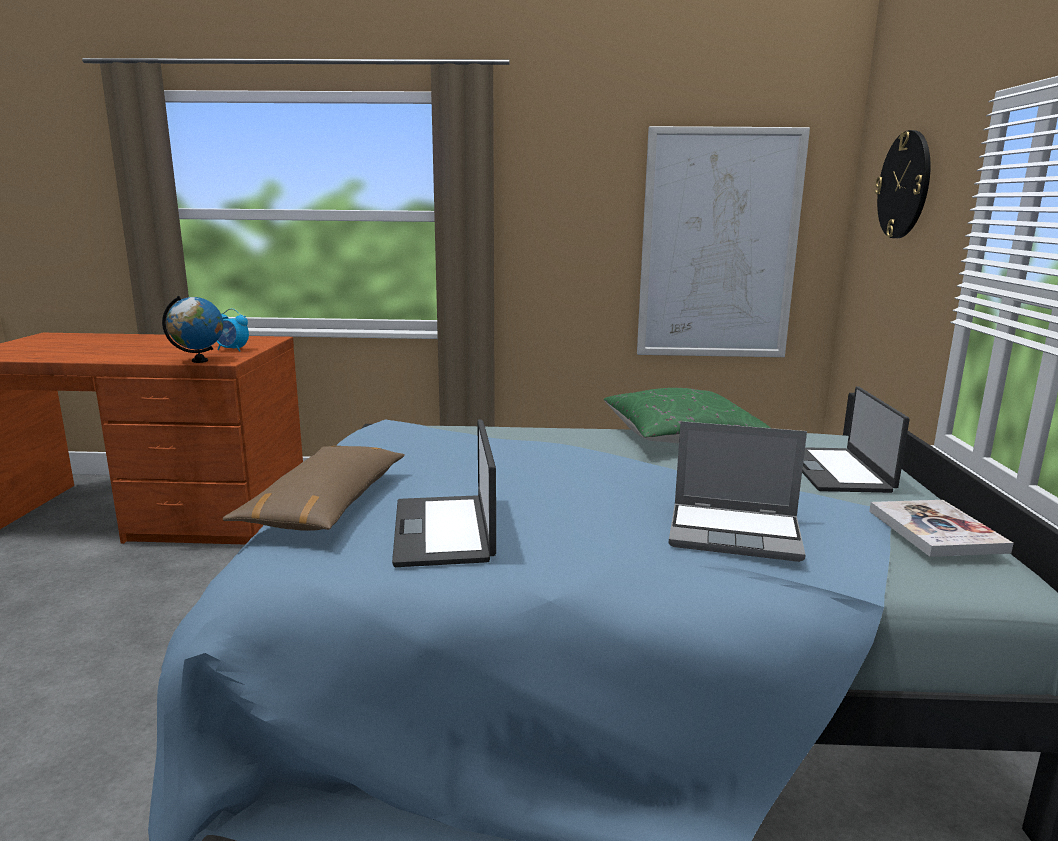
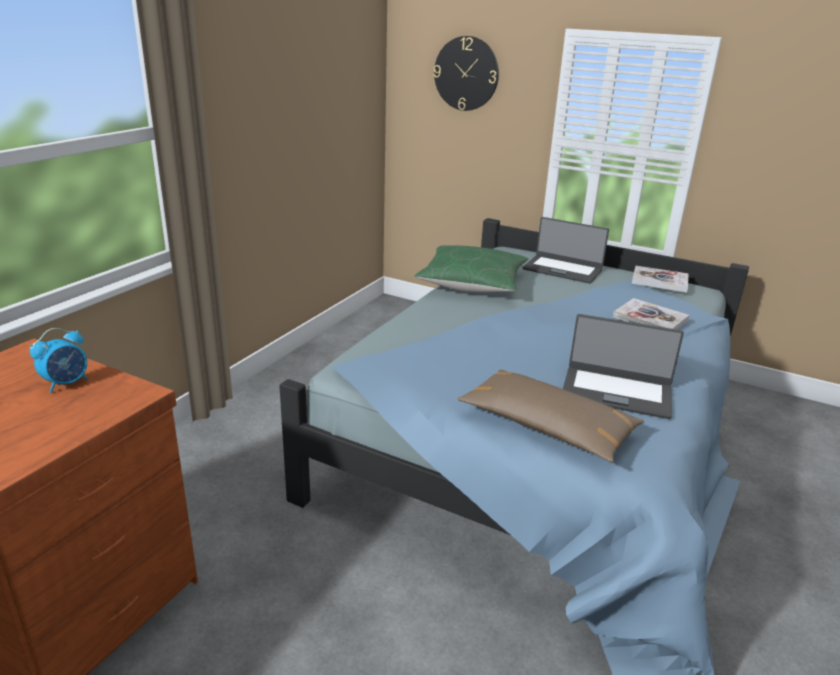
camera: 65 degrees left, 10 degrees up
globe [162,296,224,363] -> none
picture [637,126,810,357] -> none
laptop [669,421,807,562] -> book [613,298,690,330]

